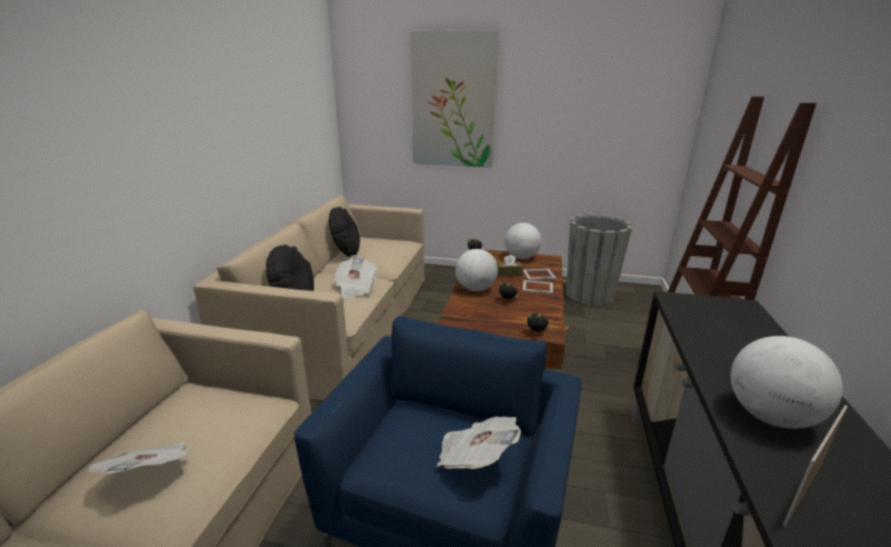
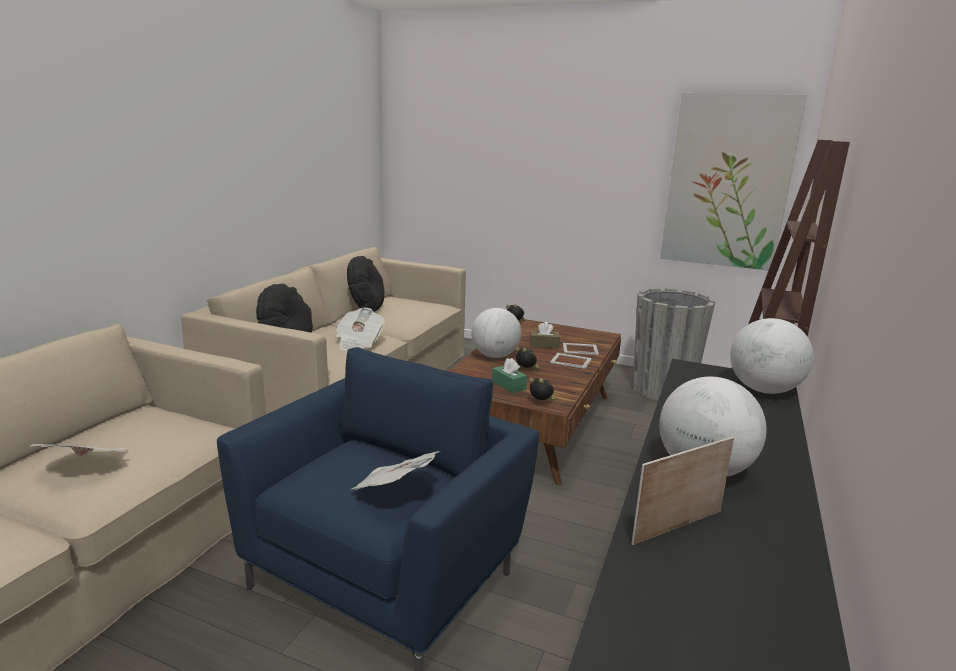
camera: 10 degrees right, 5 degrees down
picture [411,30,499,167] -> picture moved to [660,93,807,270]
globe [505,223,541,259] -> globe moved to [730,318,814,394]
none -> green tissue box [492,358,527,393]

